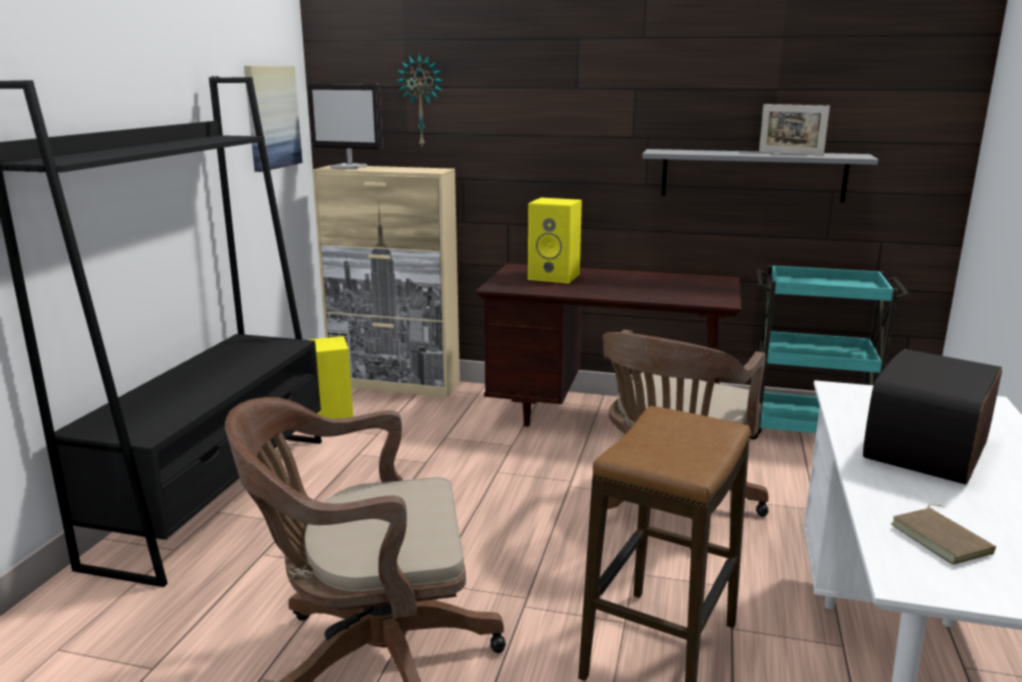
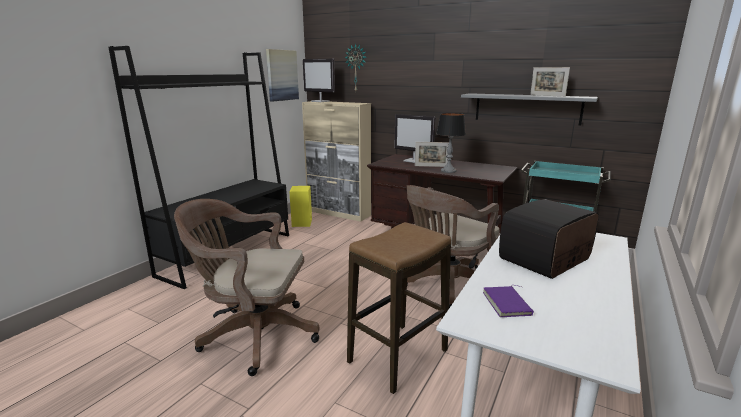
camera: 15 degrees right, 0 degrees up
yellow speaker [528,198,582,283] -> monitor [394,114,436,163]
brown book [891,504,996,565] -> purple book [483,285,534,317]
none -> picture frame [415,142,449,167]
none -> table lamp [436,113,466,173]

